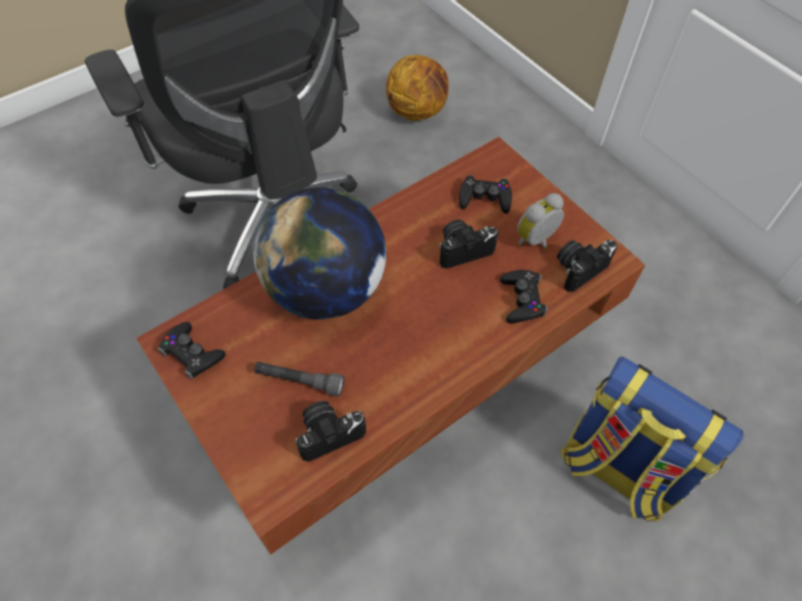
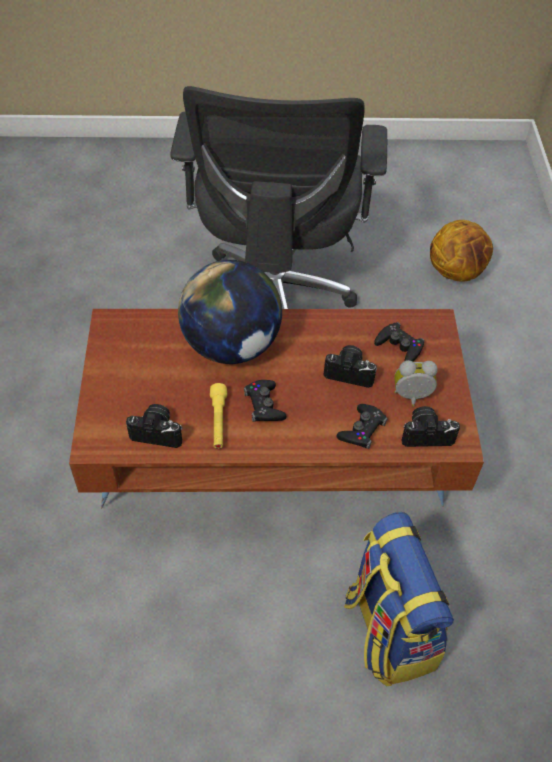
camera: 35 degrees right, 5 degrees down
black game controller [158,322,225,379] -> black game controller moved to [244,380,286,422]
grey flashlight [254,362,344,397] -> none
none -> yellow flashlight [210,383,227,449]

